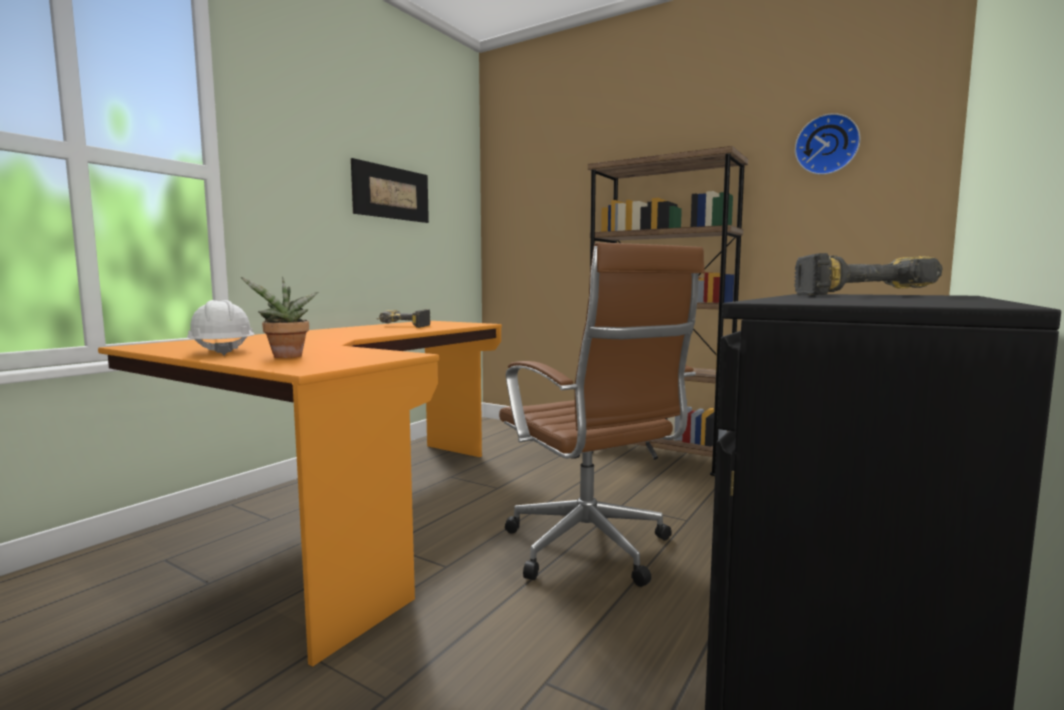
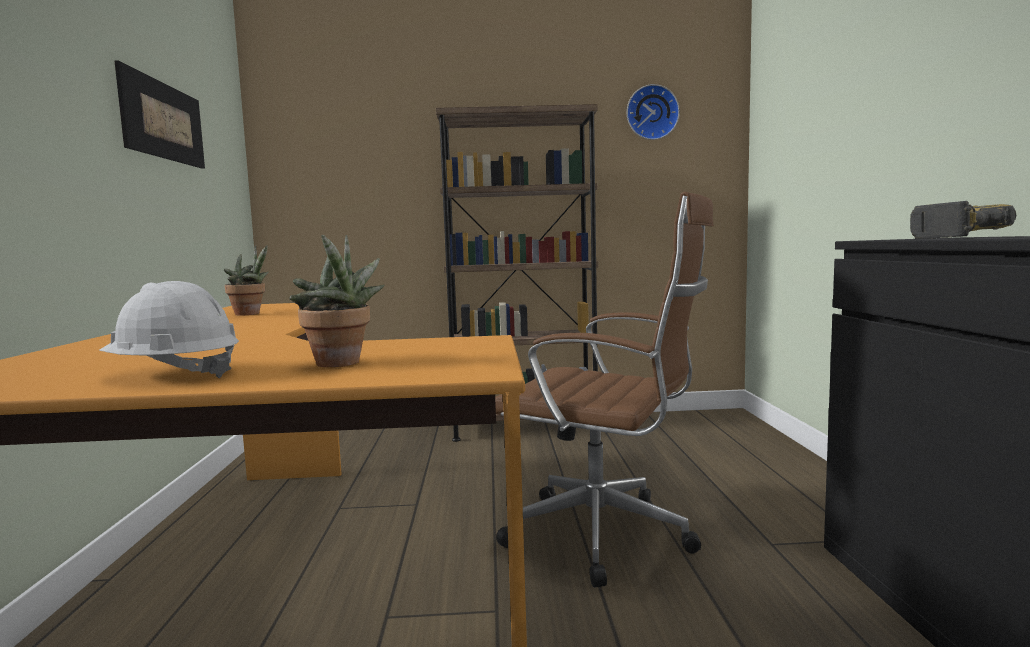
camera: 35 degrees left, 0 degrees up
power drill [377,309,431,328] -> potted plant [224,245,269,316]

